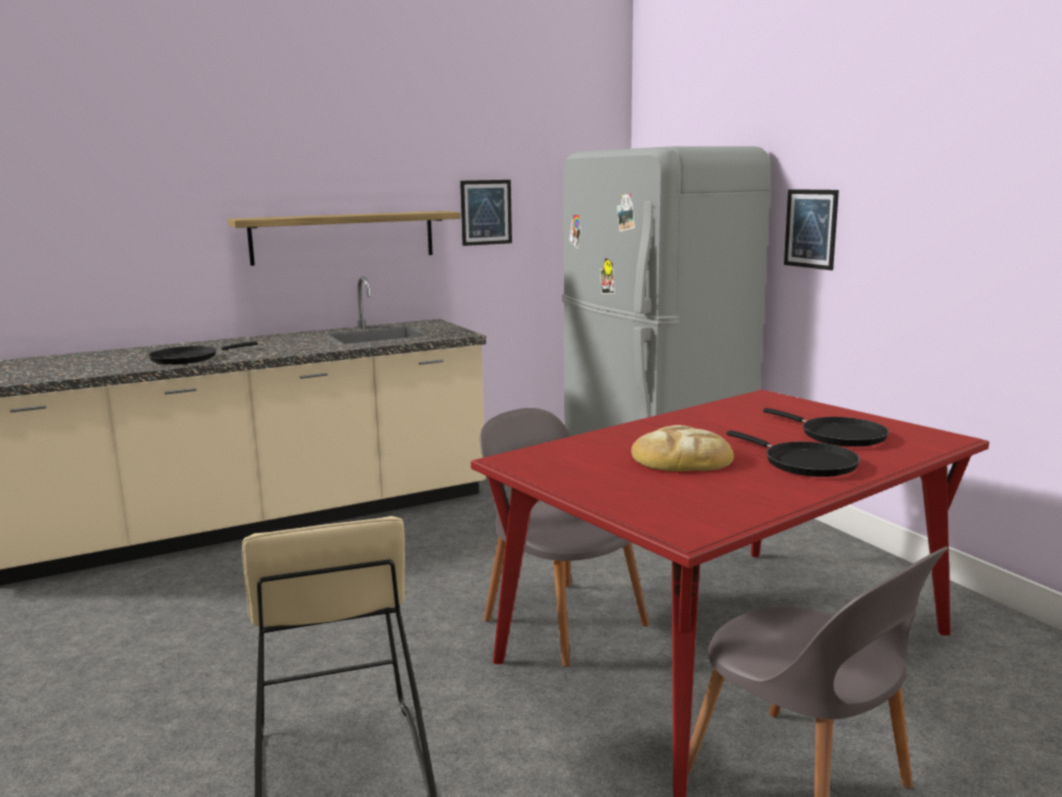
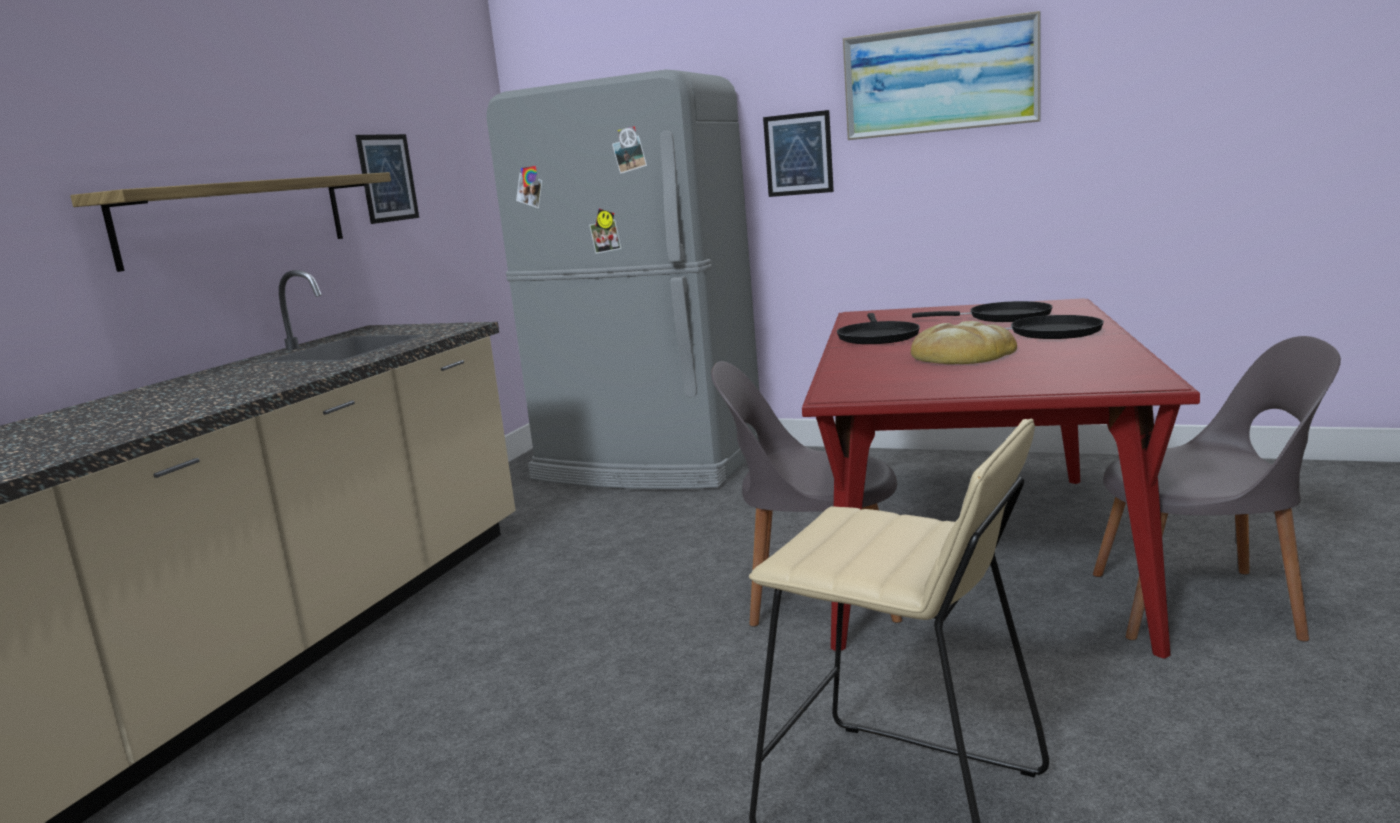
camera: 40 degrees left, 0 degrees up
black frying pan [148,341,258,365] -> black frying pan moved to [837,313,920,344]
none -> picture [843,11,1041,140]

